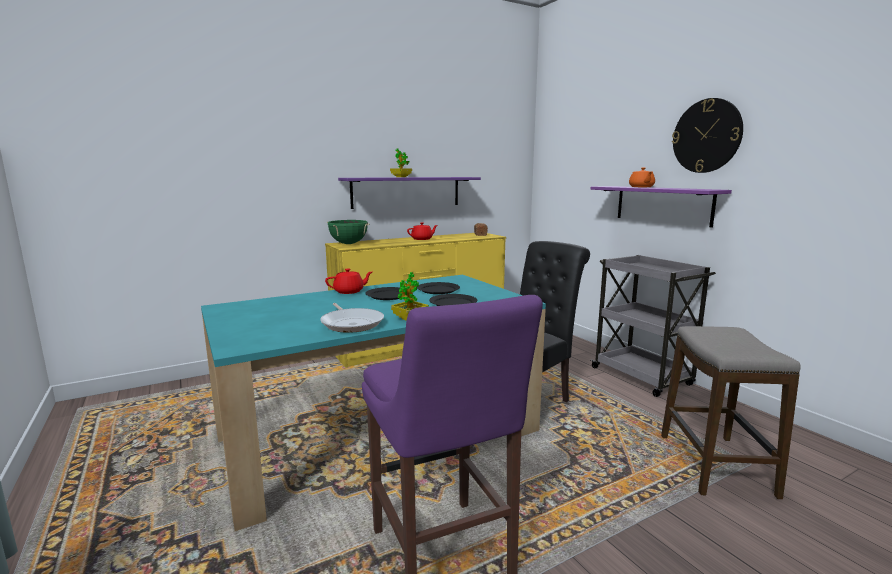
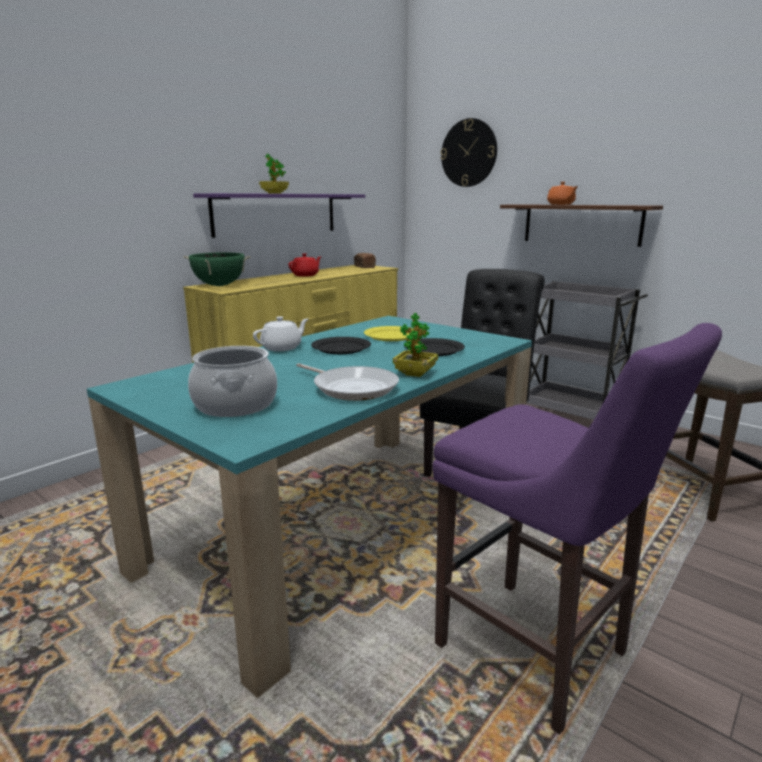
camera: 20 degrees left, 5 degrees up
red teapot [325,269,372,294] -> white teapot [253,316,308,351]
black plate [417,282,460,294] -> yellow plate [364,326,413,341]
purple shelf [591,186,732,227] -> brown shelf [500,204,663,247]
wall clock [672,98,743,173] -> wall clock moved to [441,118,497,187]
none -> cooking pot [188,346,277,417]

